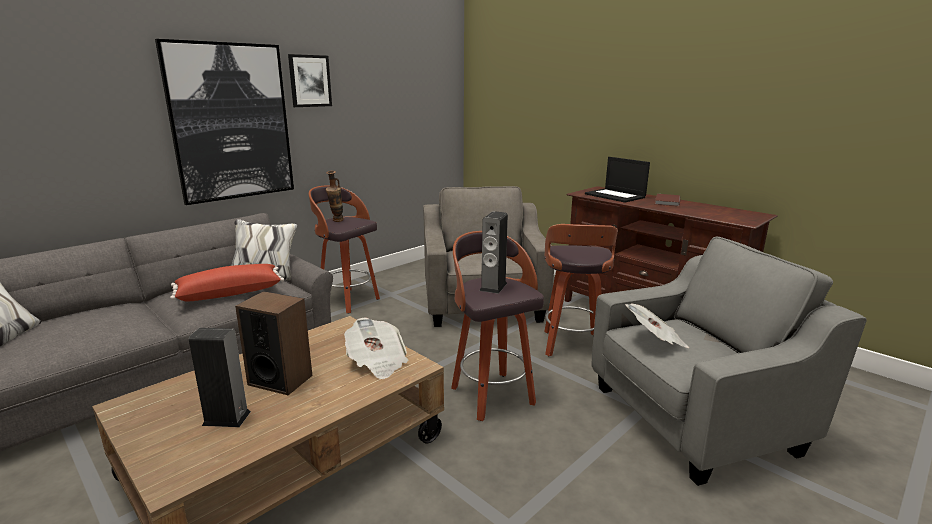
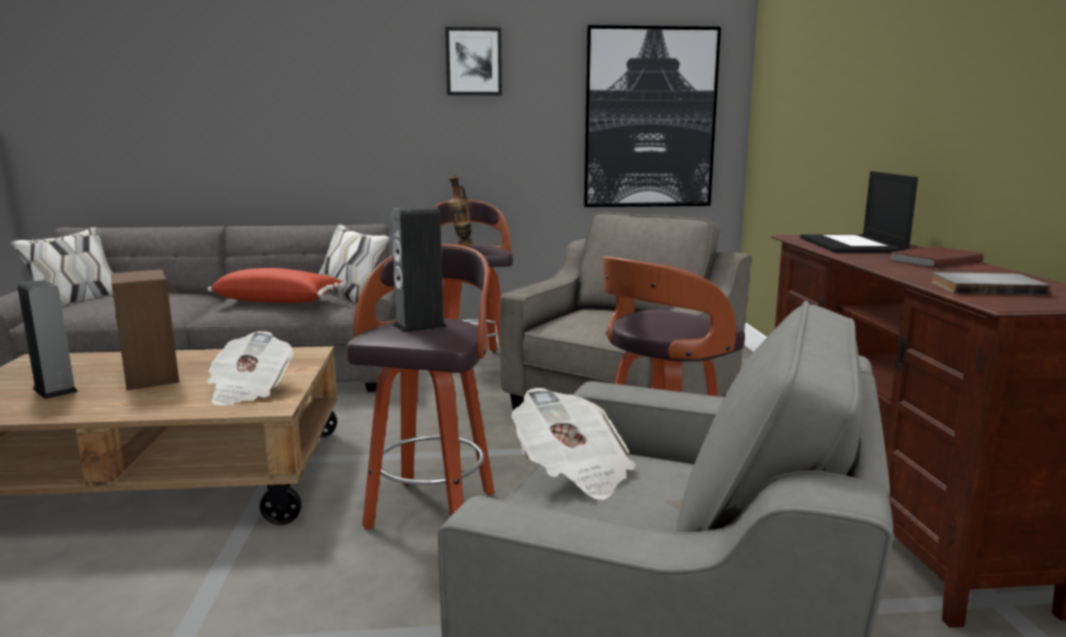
camera: 40 degrees right, 5 degrees down
picture [155,39,294,205] -> picture moved to [584,25,721,207]
none -> grey book [931,272,1051,296]

